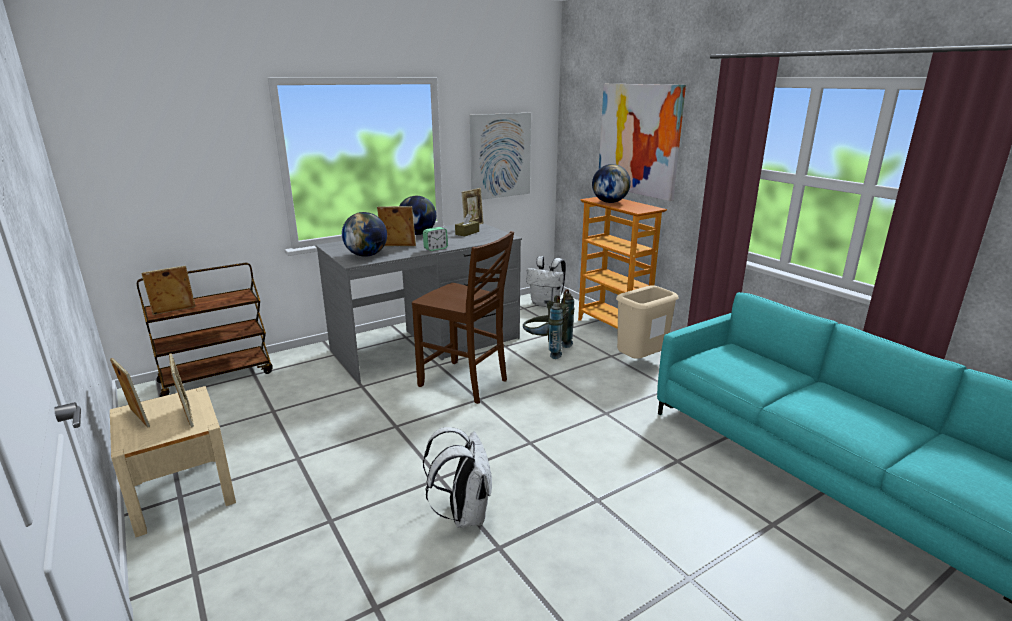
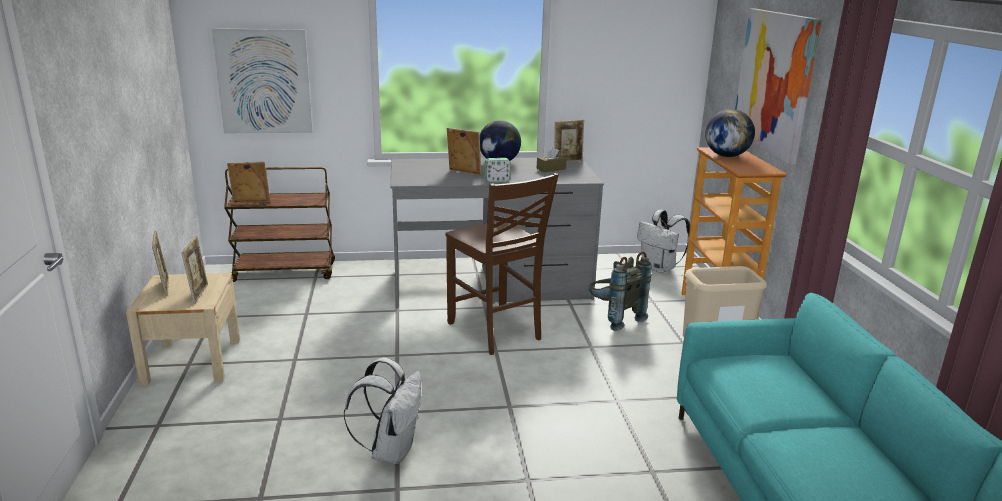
camera: 25 degrees right, 0 degrees up
globe [342,212,387,257] -> none
picture [470,113,531,200] -> picture moved to [212,28,313,133]

